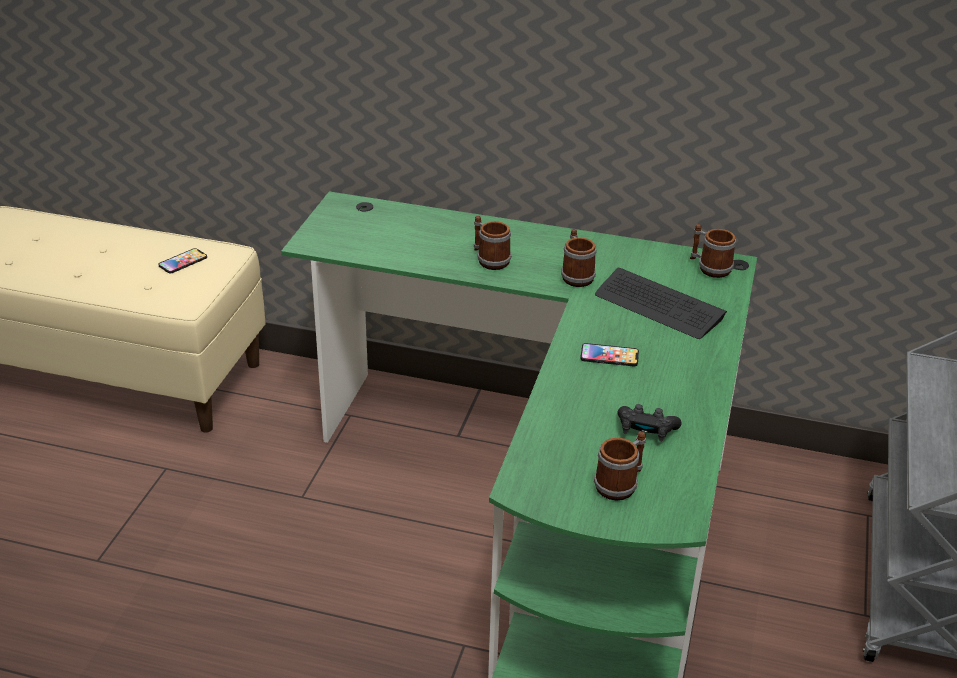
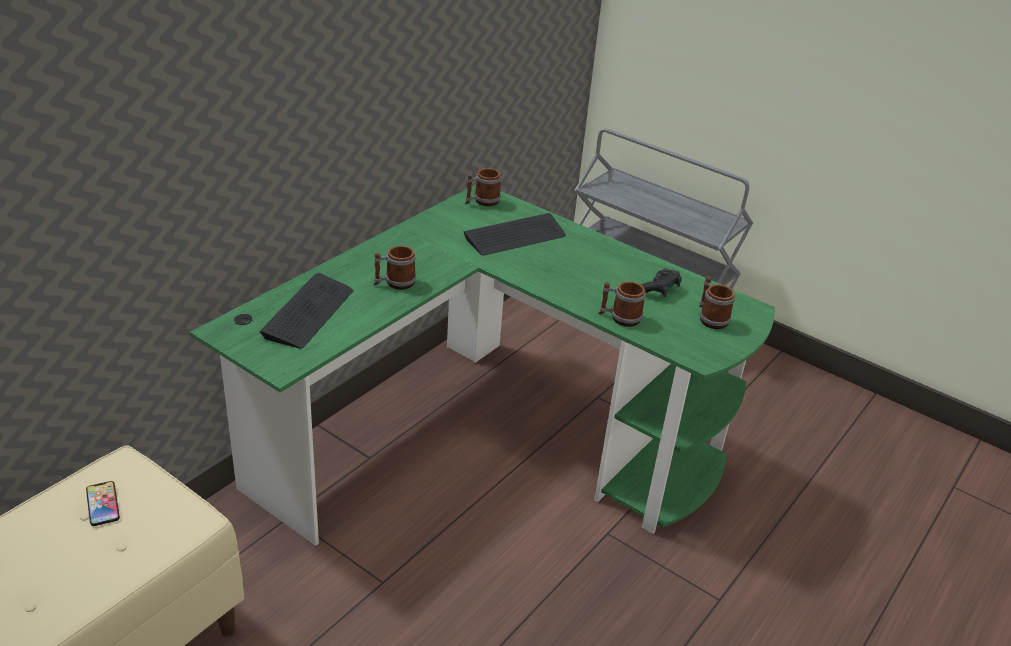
camera: 70 degrees left, 0 degrees up
mug [561,229,596,287] -> mug moved to [598,281,646,327]
phone [580,343,639,366] -> none
none -> keyboard [259,273,353,349]

